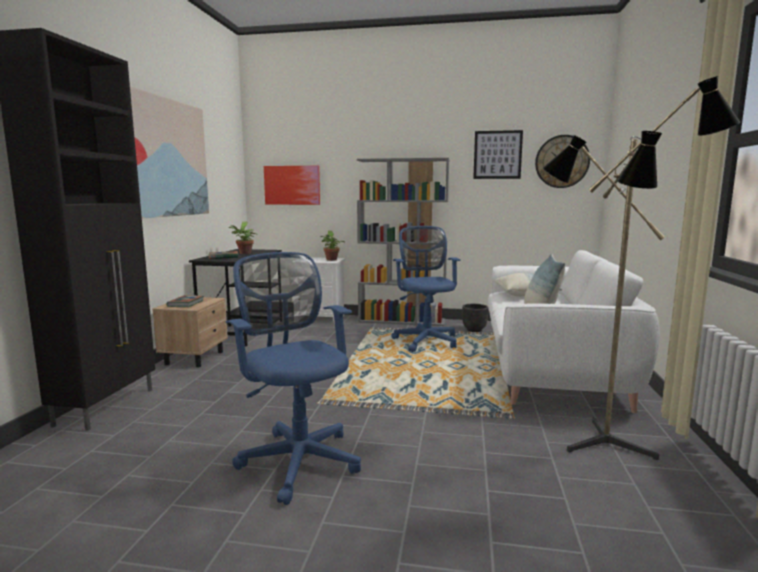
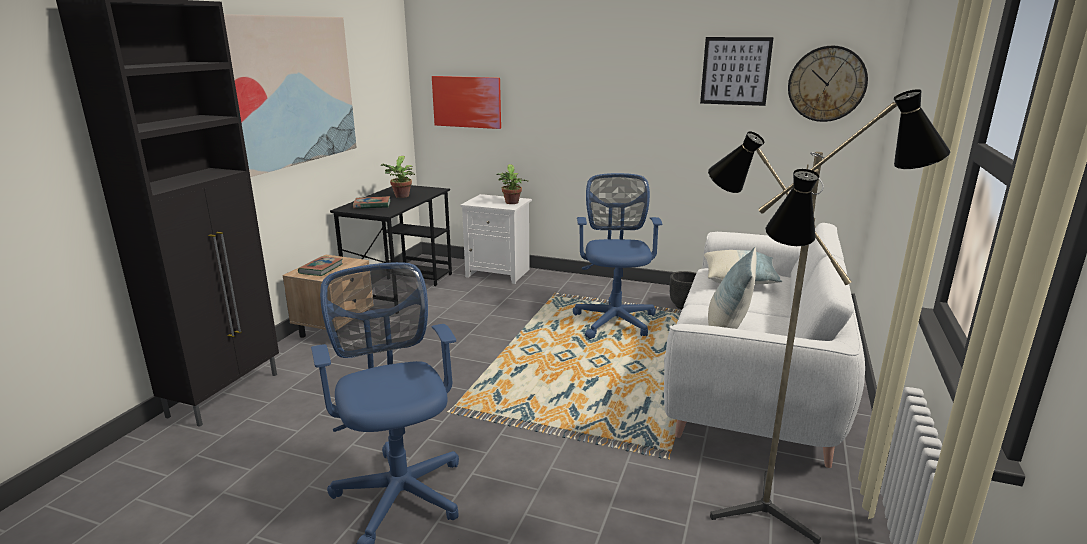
camera: 10 degrees right, 10 degrees up
grey bookcase [357,158,450,326] -> none

